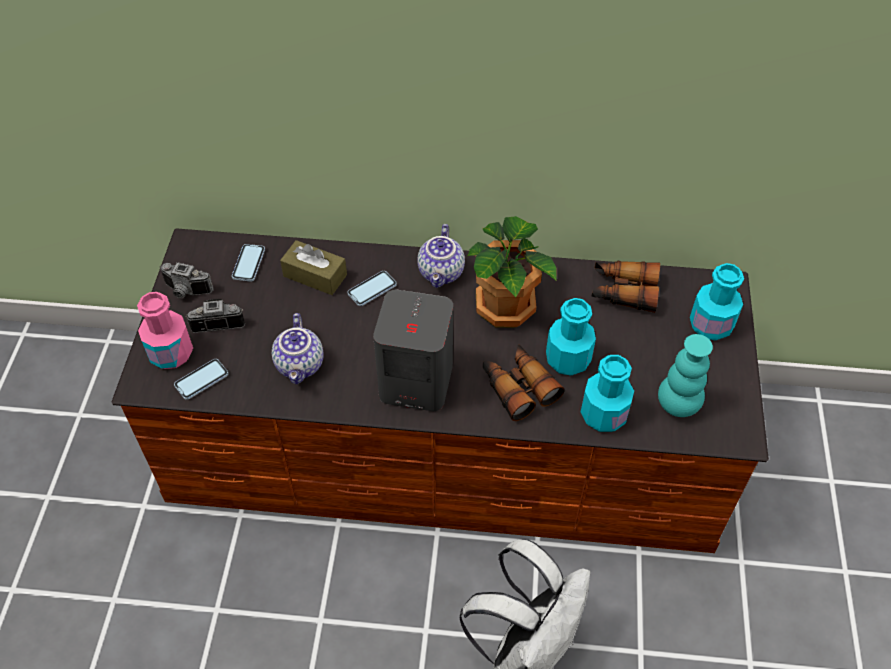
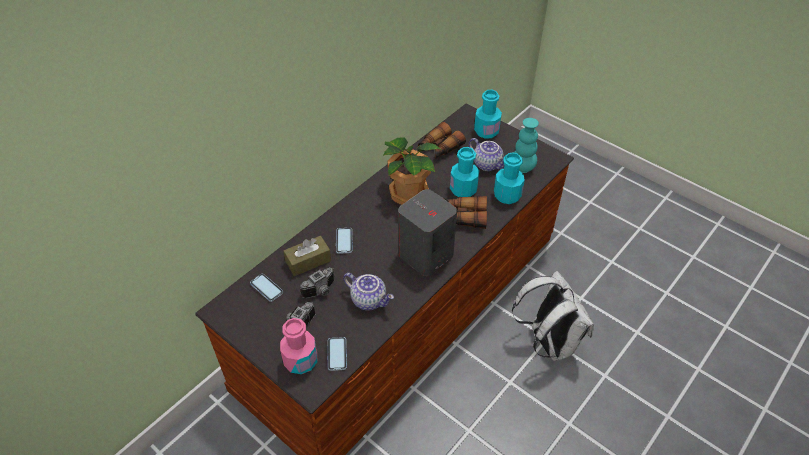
camera: 55 degrees left, 5 degrees down
camera [160,262,214,298] -> camera moved to [300,267,334,298]
teapot [417,224,465,288] -> teapot moved to [469,138,504,171]

